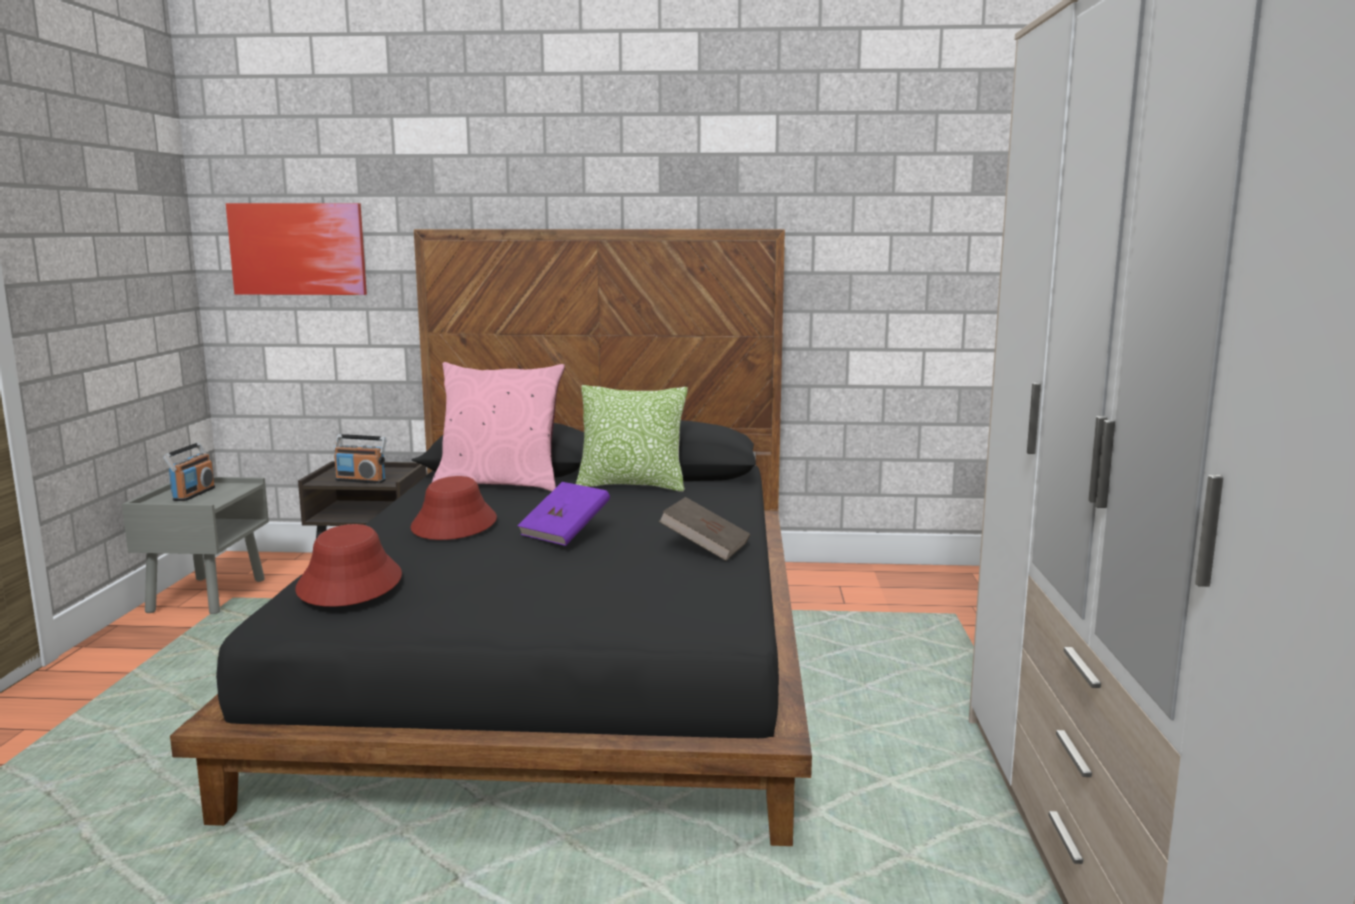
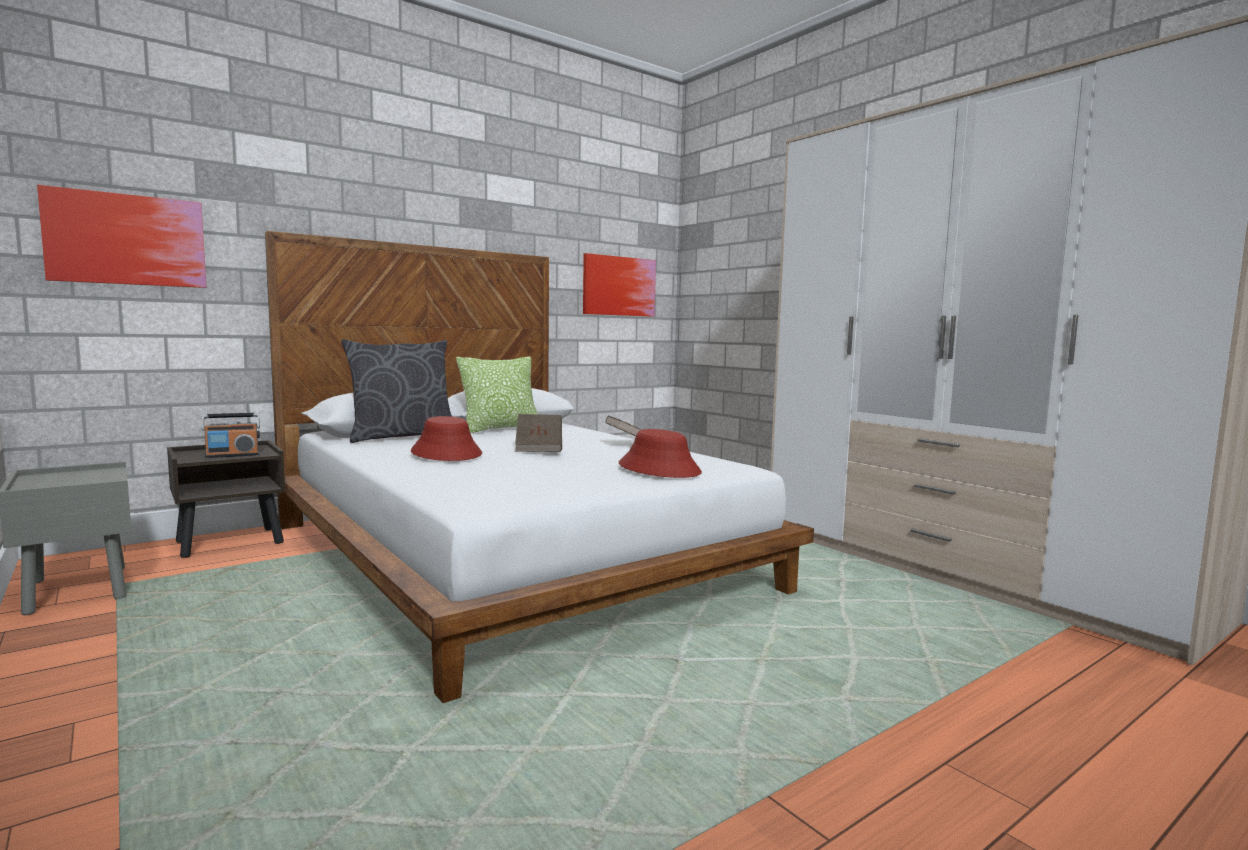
camera: 40 degrees left, 5 degrees down
radio [163,442,215,501] -> none
black bed [170,229,812,846] -> white bed [265,231,814,703]
red hat [295,524,402,607] -> red hat moved to [619,429,702,478]
pink pillow [432,362,565,491] -> grey pillow [341,339,452,443]
purple book [517,482,610,546] -> brown book [515,414,562,452]
none -> picture [583,253,656,317]

